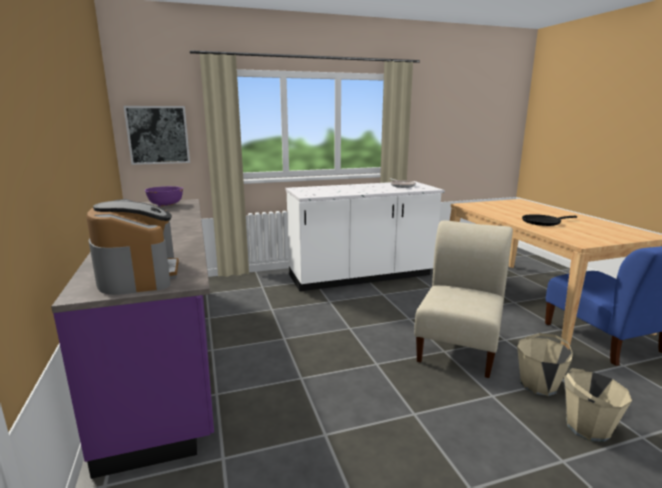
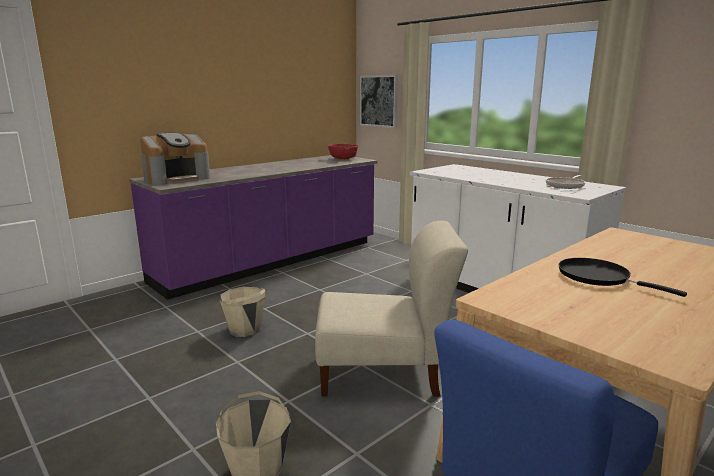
camera: 65 degrees right, 0 degrees up
purple bowl [145,186,183,207] -> red bowl [328,144,358,160]
beige bucket [517,333,573,396] -> beige bucket moved to [219,287,266,337]

